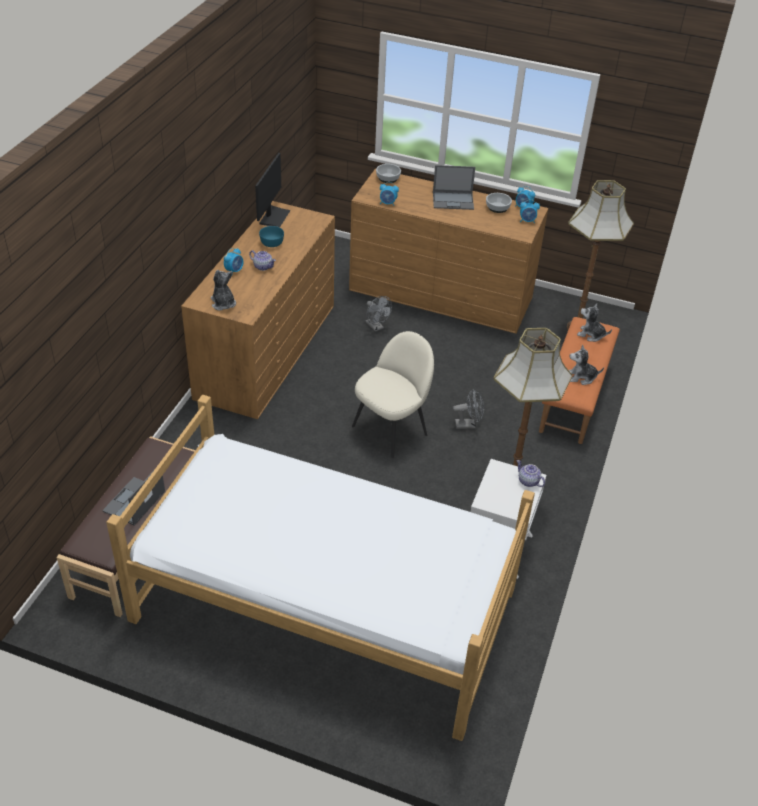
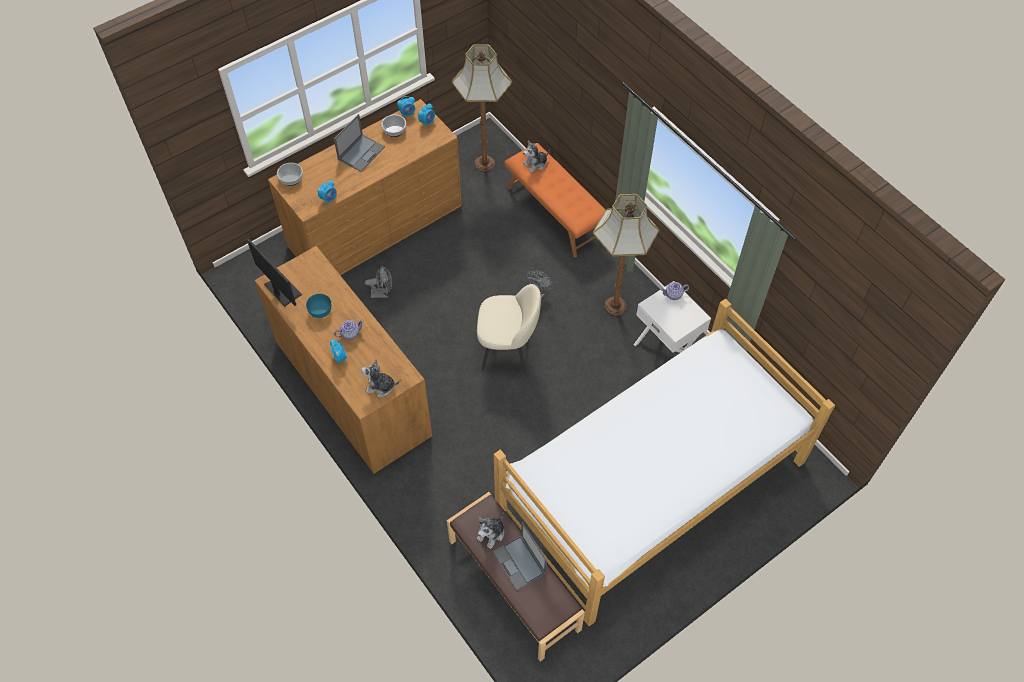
camera: 55 degrees left, 15 degrees up
beige chair [352,331,434,458] -> beige chair turned 105 degrees clockwise [477,284,541,373]
plush toy [569,345,604,385] -> plush toy moved to [477,513,504,549]

